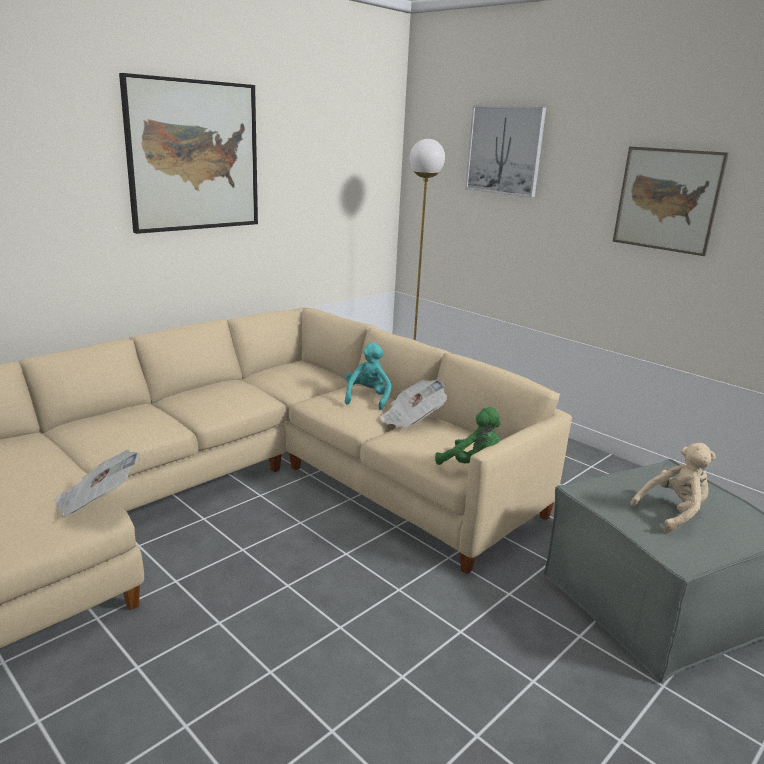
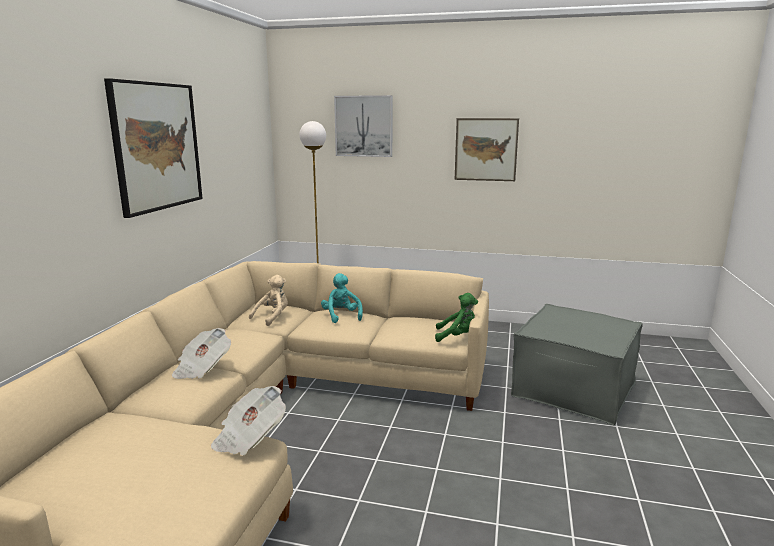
camera: 30 degrees left, 5 degrees down
newspaper [380,380,447,428] -> newspaper moved to [172,328,231,379]
beige plush toy [630,443,716,533] -> beige plush toy moved to [249,275,288,326]

